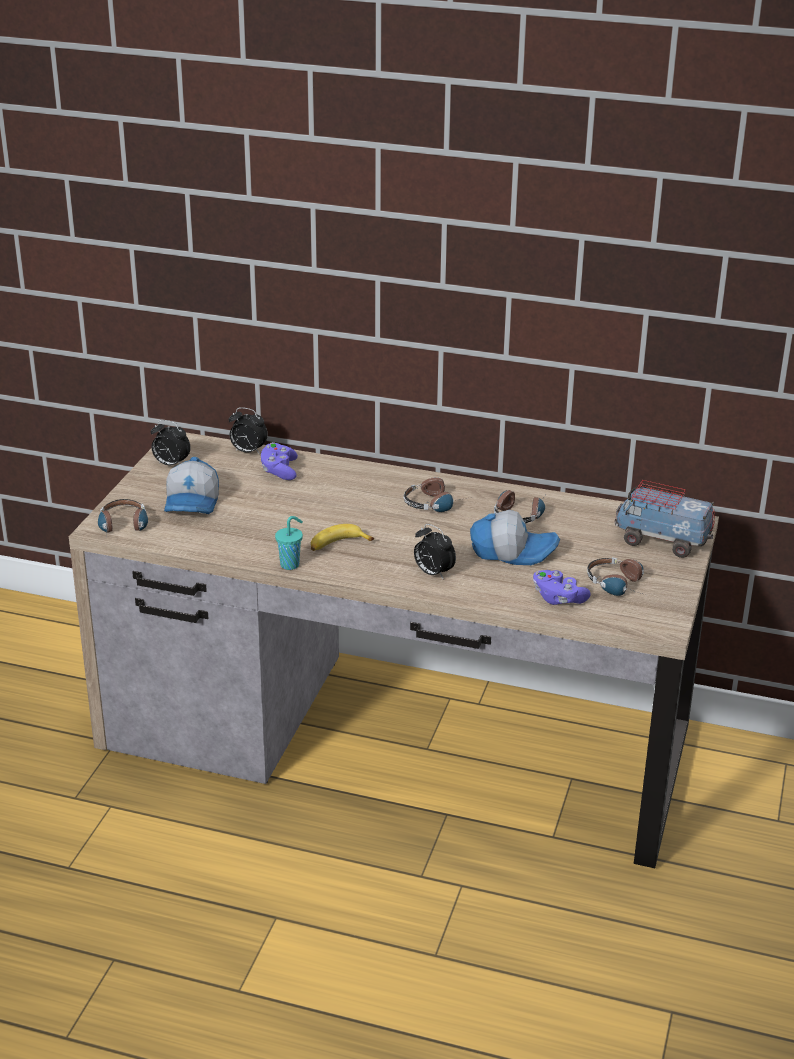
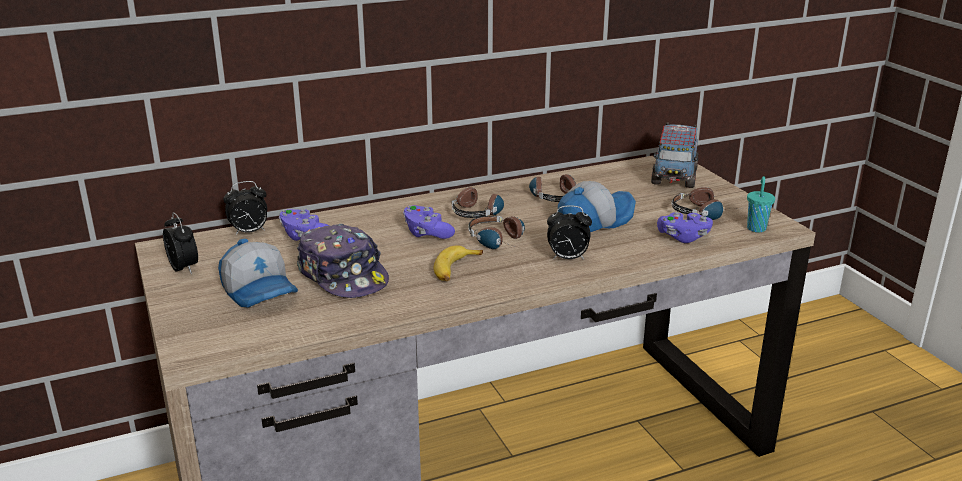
camera: 40 degrees left, 5 degrees down
headphones [98,499,148,532] -> headphones moved to [468,215,525,249]
alarm clock [150,420,191,466] -> alarm clock turned 105 degrees counterclockwise [163,212,198,274]
turquoise cup [275,516,303,570] -> turquoise cup moved to [747,176,775,232]
toy truck [615,480,715,558] -> toy truck turned 60 degrees counterclockwise [651,122,698,188]
none -> cap [297,224,389,298]
none -> purple game controller [403,205,455,239]

